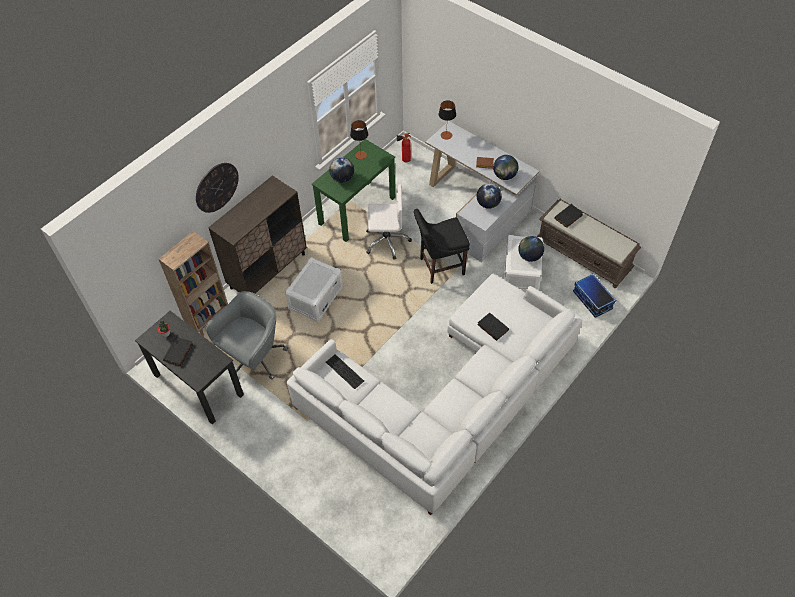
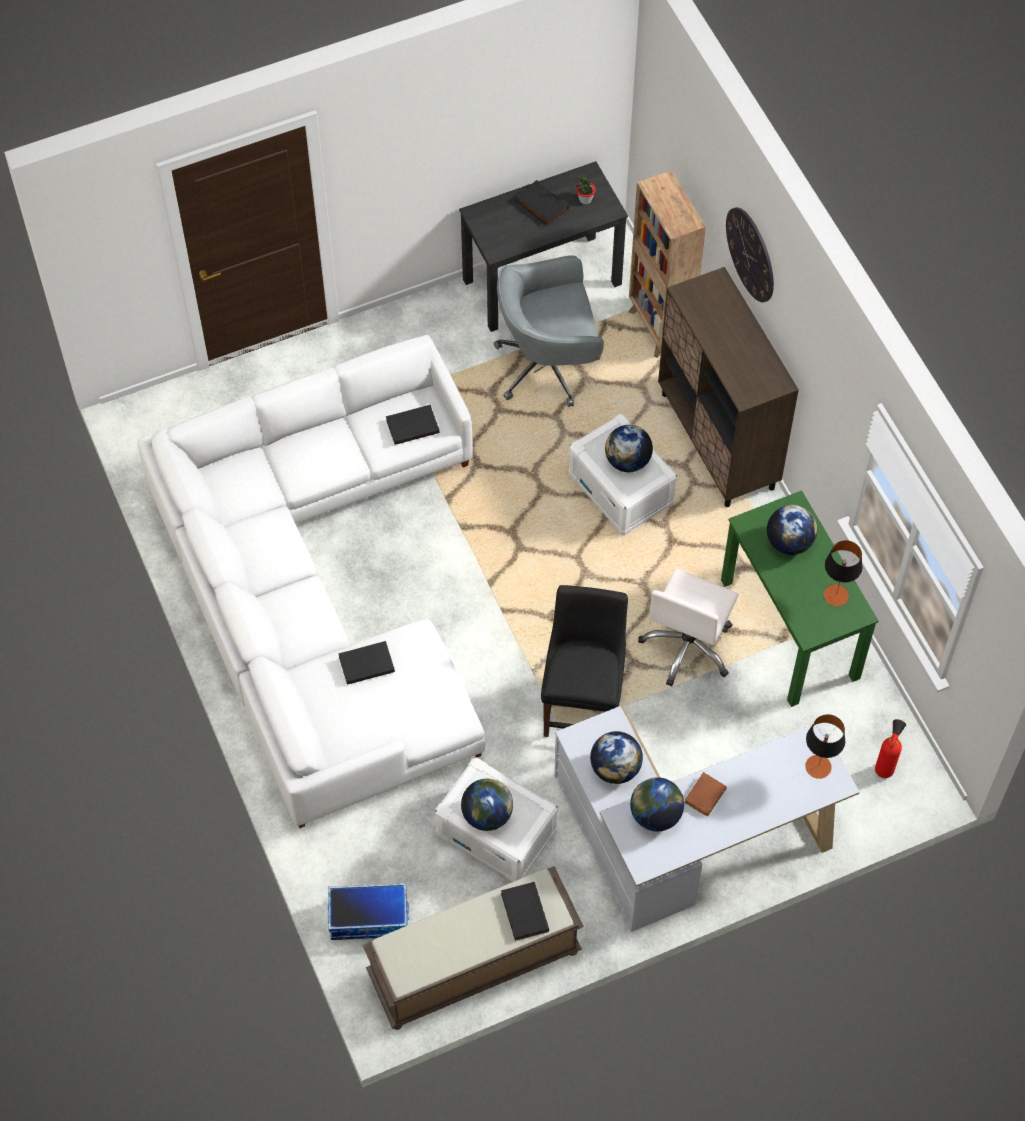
camera: 115 degrees right, 5 degrees up
grey office chair [206,291,288,380] -> grey office chair turned 105 degrees clockwise [494,255,604,407]
keyboard [326,354,364,389] -> black book [386,405,439,445]
none -> globe [605,425,653,472]

